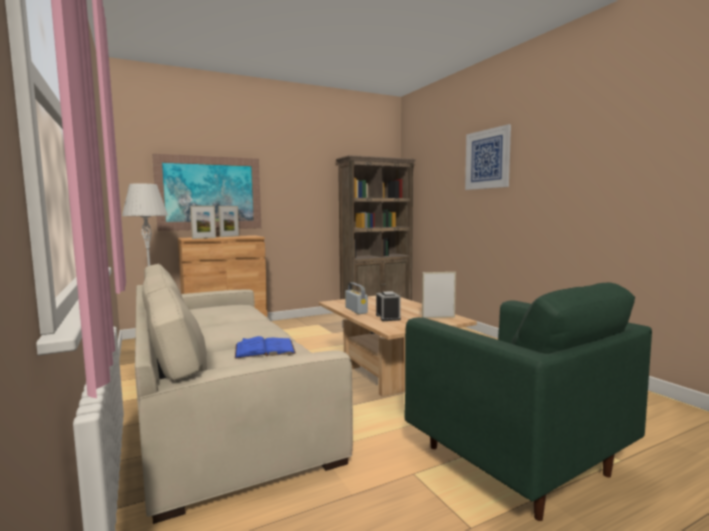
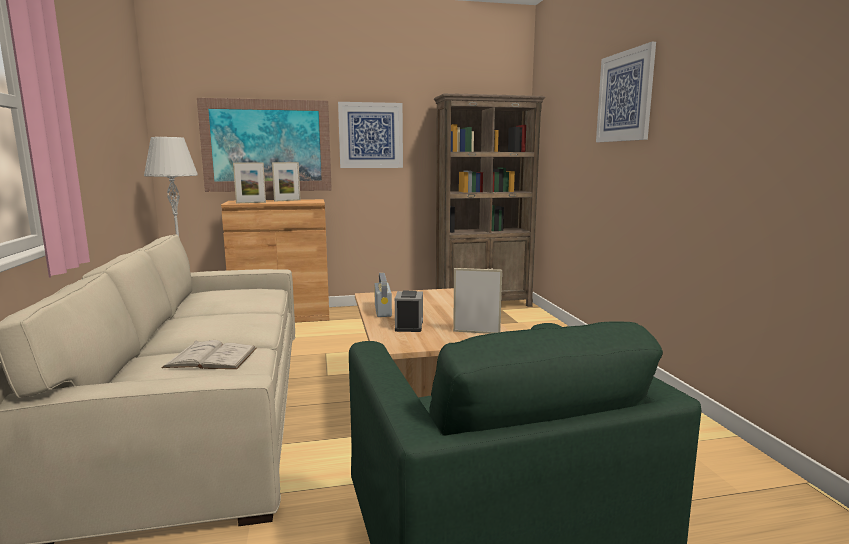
camera: 15 degrees right, 5 degrees up
blue book [235,336,296,359] -> white book [161,340,257,369]
none -> picture [338,102,403,168]

